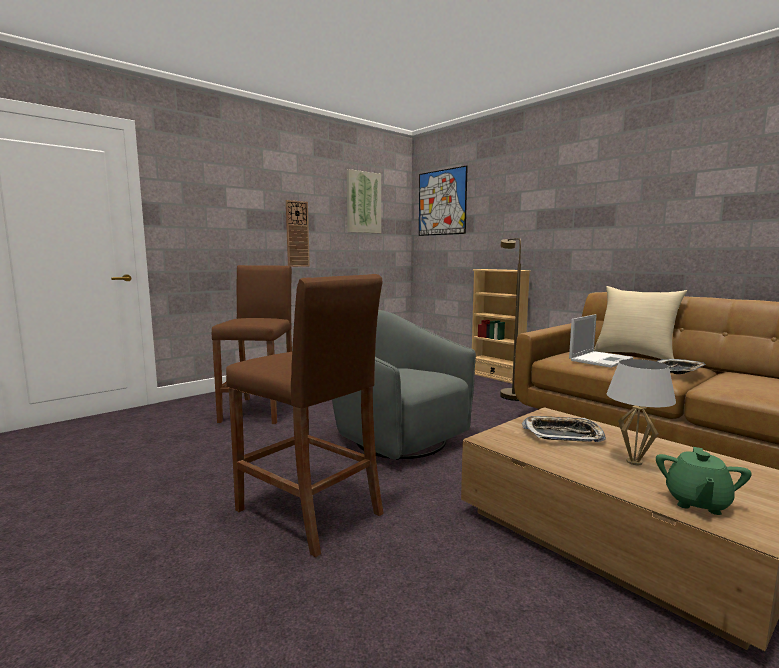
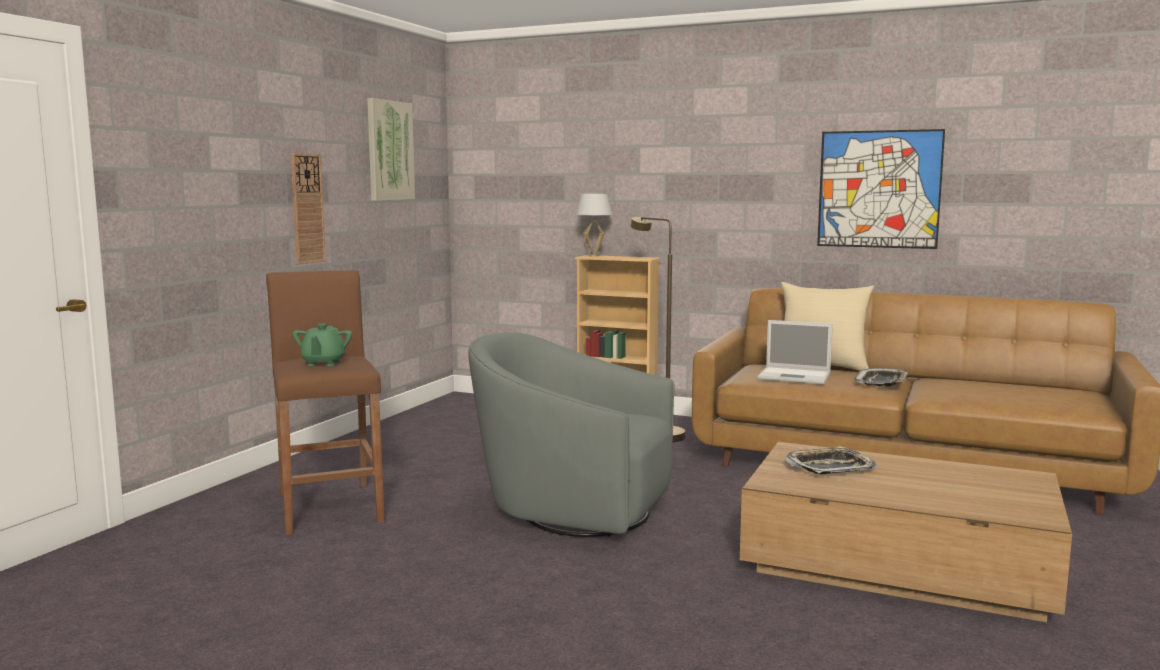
camera: 25 degrees left, 0 degrees up
brown stool [226,274,384,557] -> none
picture [419,165,468,236] -> picture moved to [817,129,945,249]
laptop [569,314,633,368] -> laptop turned 90 degrees clockwise [757,320,833,384]
white table lamp [607,359,676,465] -> white table lamp moved to [576,194,612,257]
green teapot [656,447,752,515] -> green teapot moved to [293,323,352,366]

